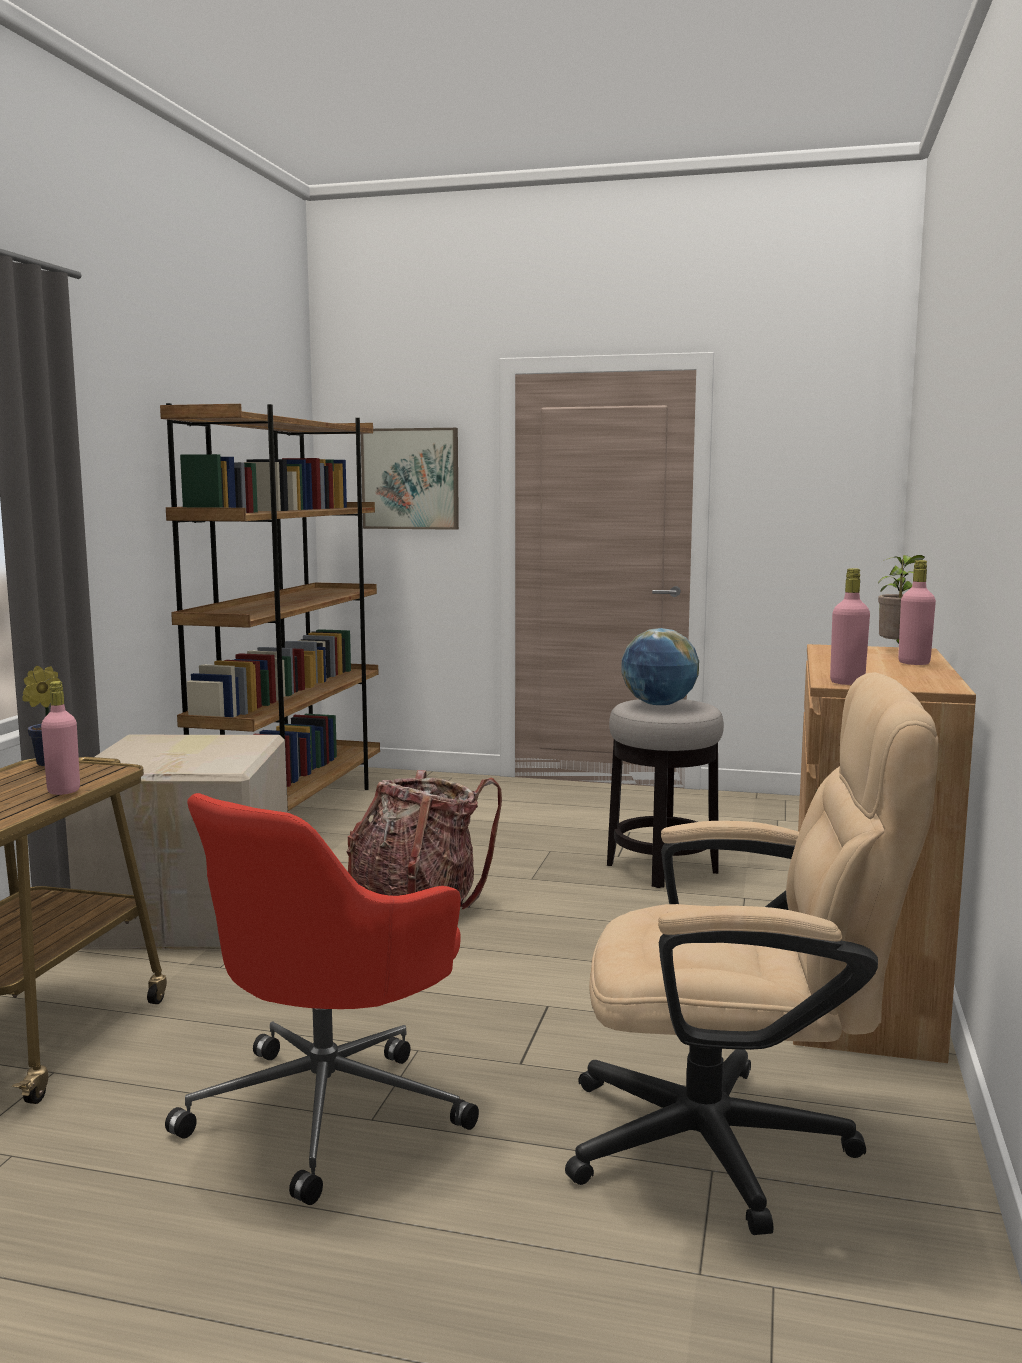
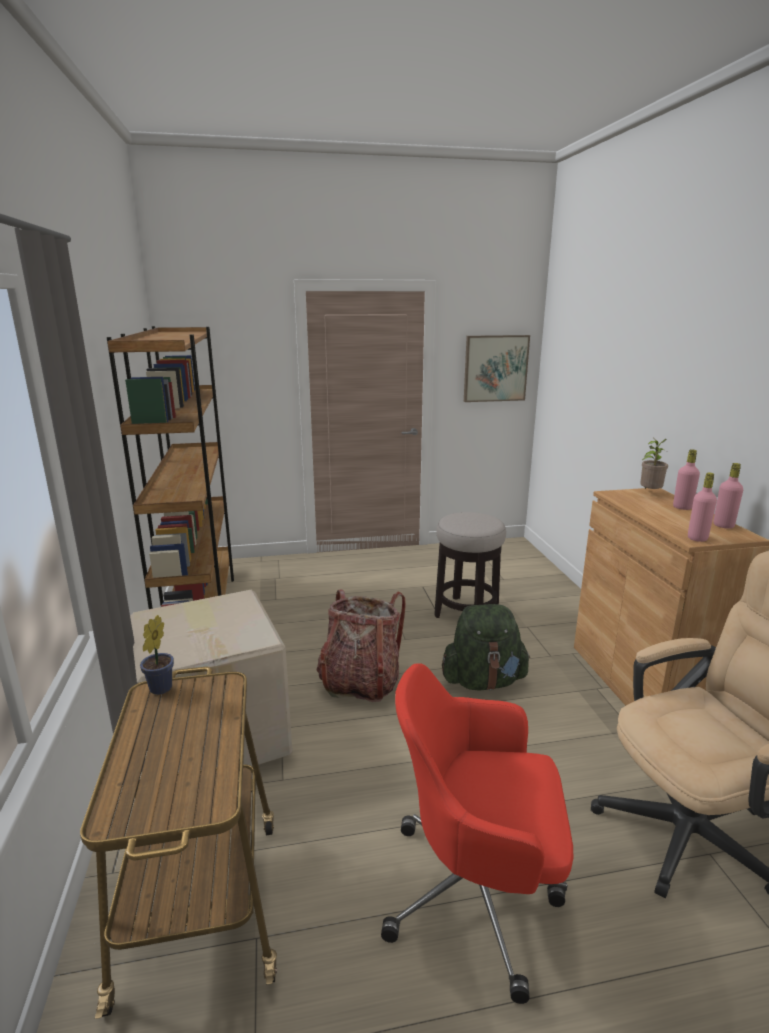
camera: 25 degrees left, 10 degrees up
pink bottle [41,681,80,795] -> pink bottle moved to [713,463,743,529]
red office chair [165,793,479,1205] -> red office chair turned 90 degrees clockwise [381,663,573,1004]
picture [361,428,459,530] -> picture moved to [464,335,530,402]
globe [621,628,699,705] -> none
none -> green backpack [442,604,530,690]

